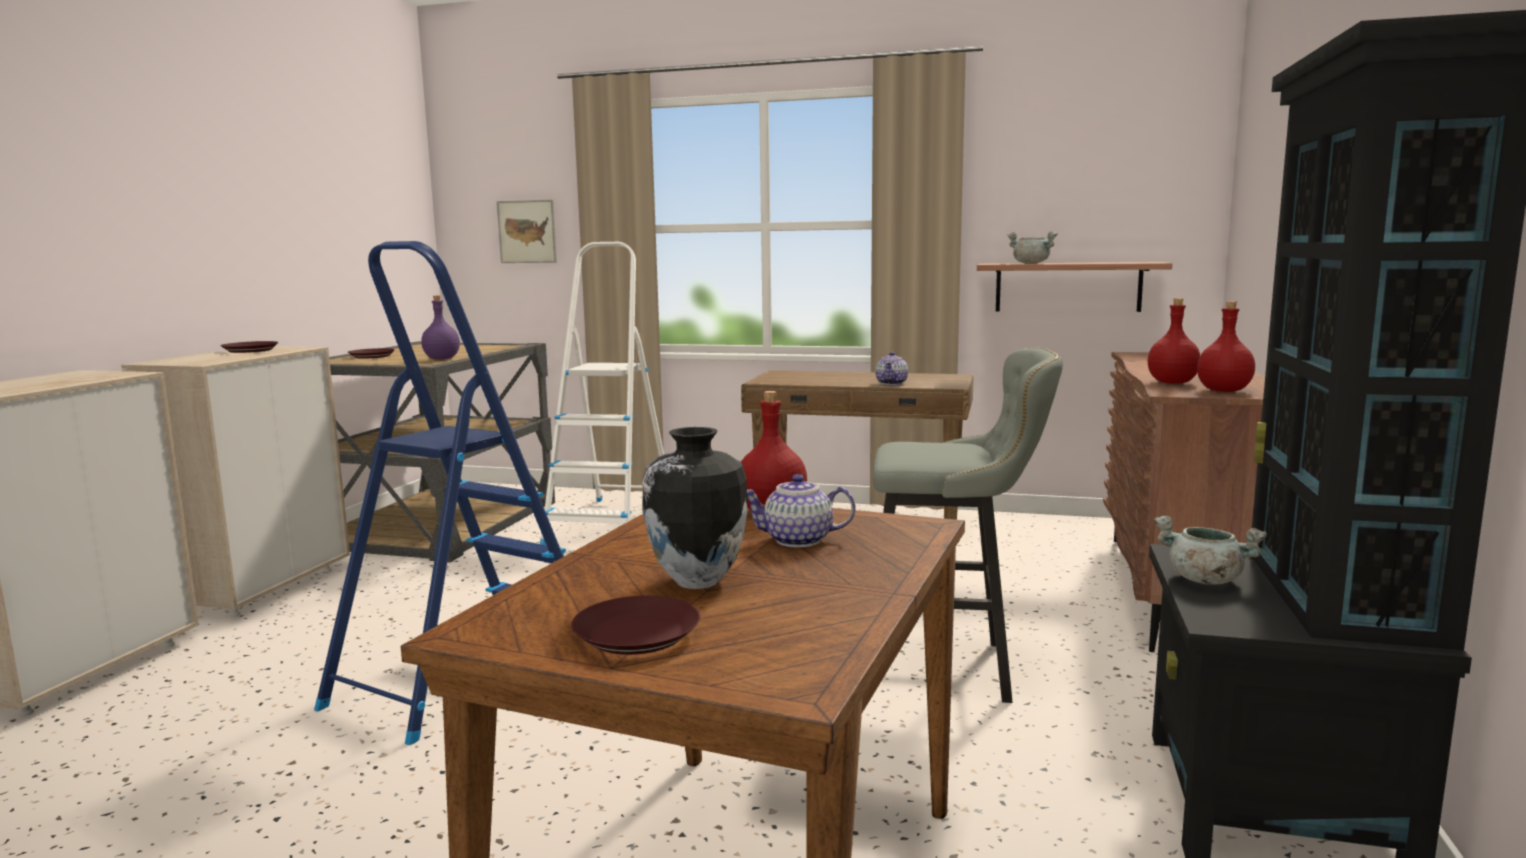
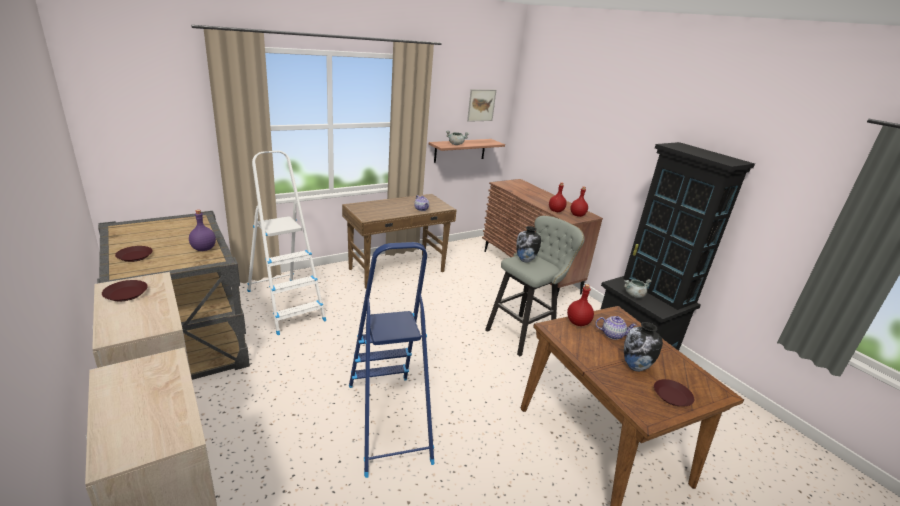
camera: 50 degrees left, 15 degrees up
picture [497,200,557,263] -> picture moved to [467,89,496,122]
teapot [747,474,855,547] -> teapot turned 120 degrees counterclockwise [596,316,637,340]
none -> vase [516,226,541,263]

